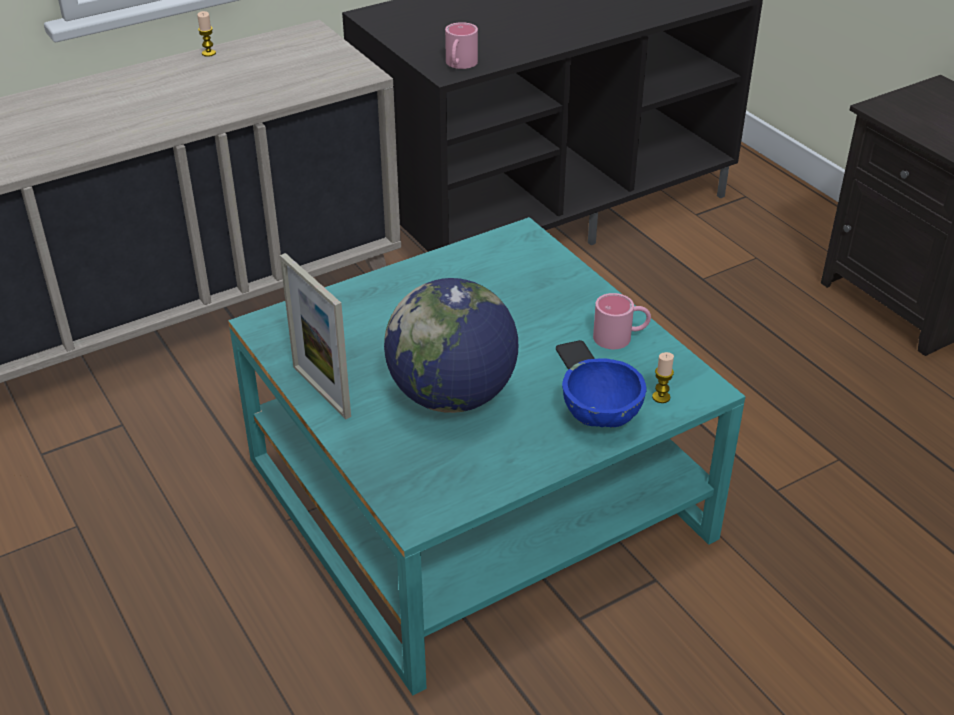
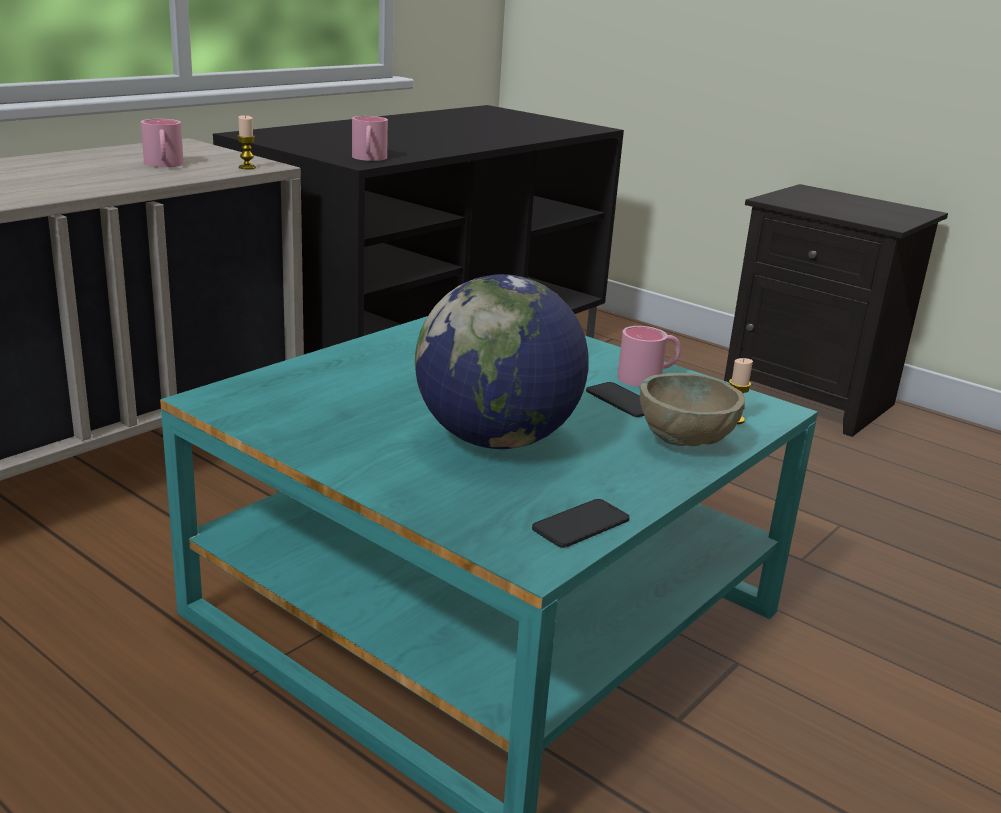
camera: 20 degrees left, 15 degrees down
candle [197,11,216,57] -> candle moved to [237,115,256,169]
picture frame [280,253,351,419] -> none
blue bowl [562,358,647,427] -> beige bowl [640,373,745,446]
none -> pink mug [141,119,184,167]
none -> phone [532,499,630,548]

